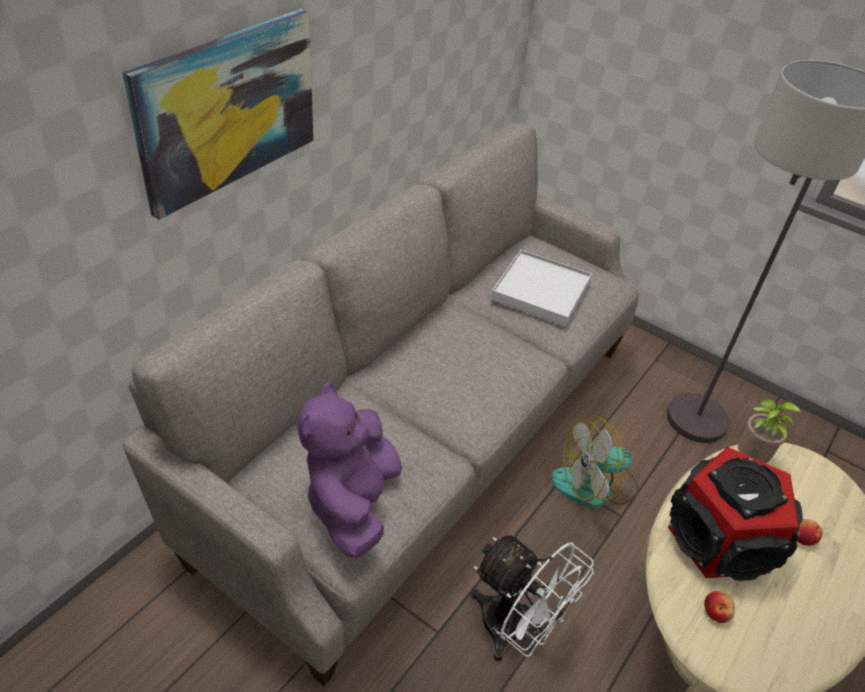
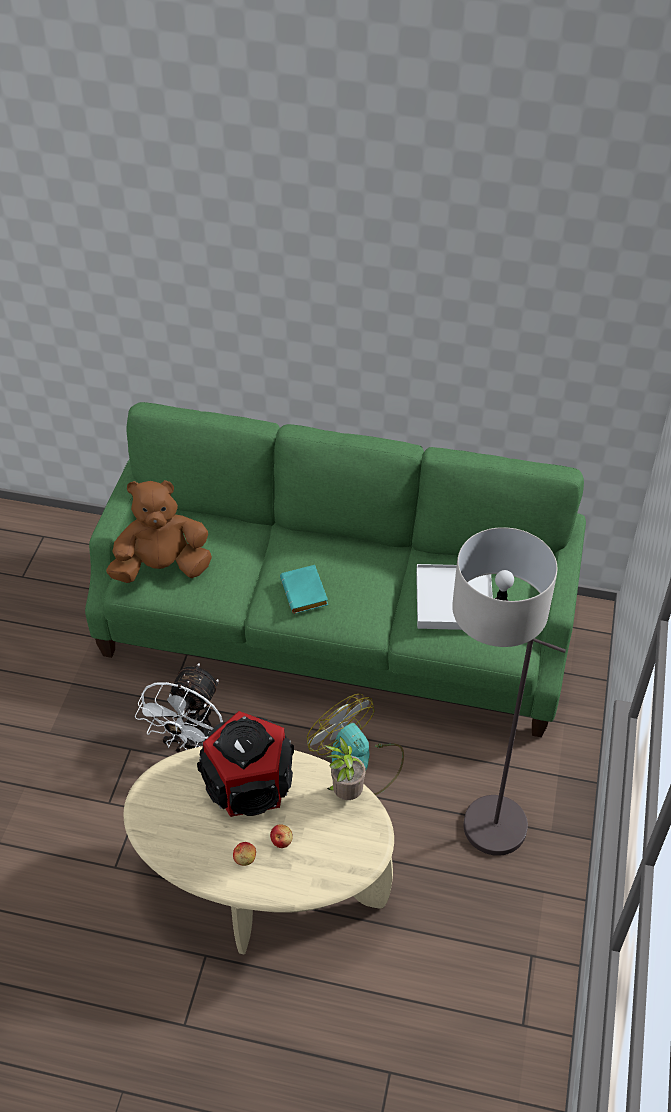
camera: 70 degrees right, 5 degrees up
picture [122,9,313,220] -> none
grey sofa [123,123,639,686] -> green sofa [85,402,586,737]
purple plush toy [297,381,402,558] -> brown plush toy [106,480,212,583]
apple [704,591,735,623] -> apple moved to [233,842,256,866]
none -> turquoise book [280,565,328,614]

